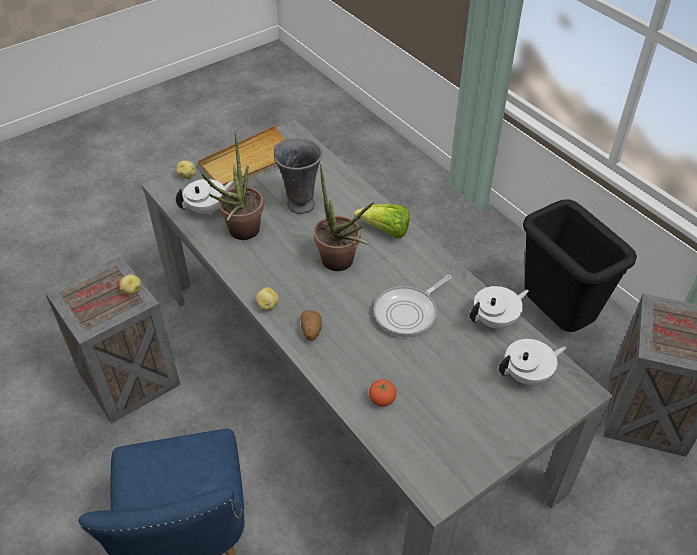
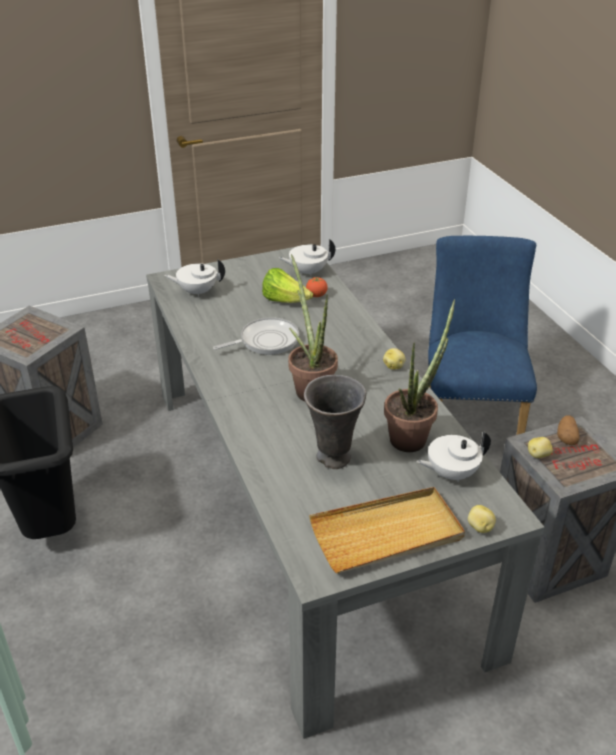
camera: 165 degrees left, 10 degrees down
potato [301,310,322,341] -> potato moved to [557,415,579,445]
lettuce [354,204,410,238] -> lettuce moved to [262,268,313,303]
white teapot [470,286,529,329] -> white teapot moved to [279,239,335,277]

